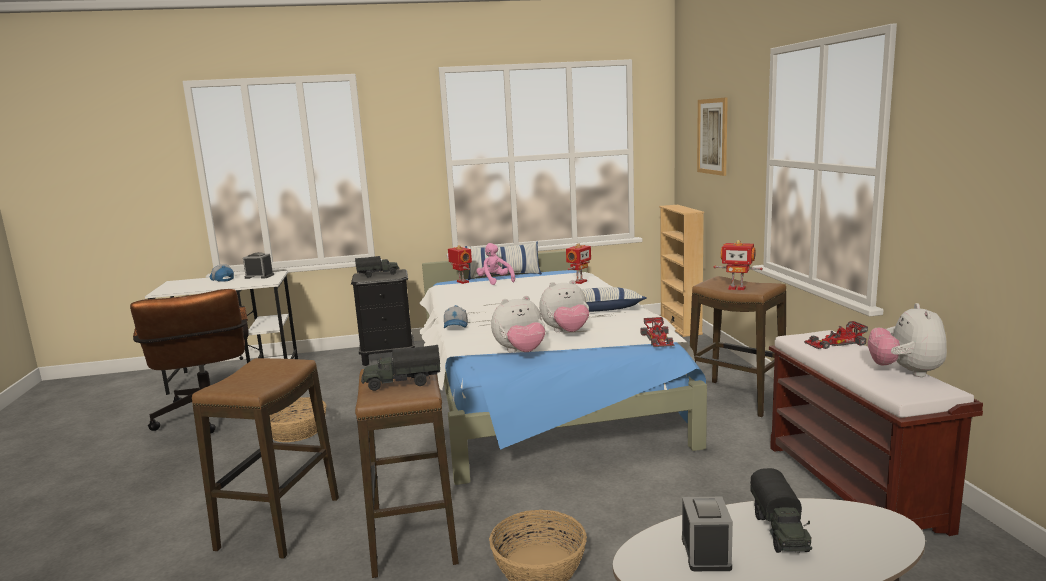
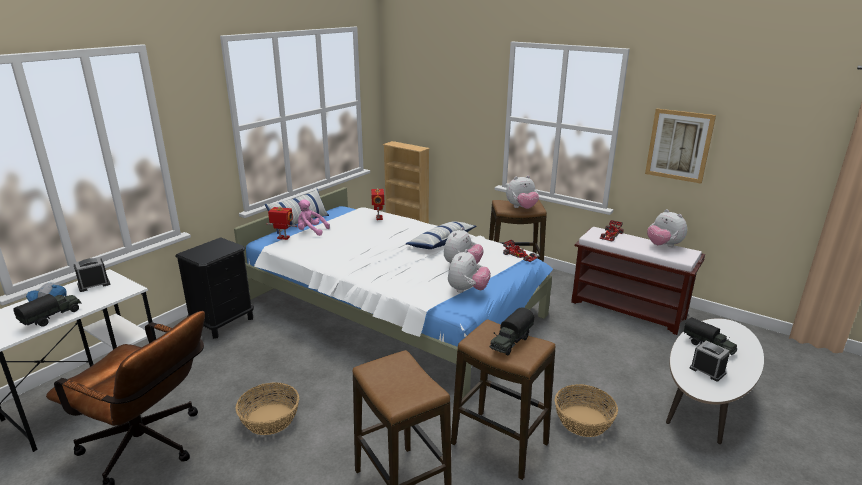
camera: 45 degrees left, 10 degrees up
toy truck [355,256,399,278] -> toy truck moved to [13,294,82,327]
cap [444,305,468,328] -> none
picture [697,97,728,176] -> picture moved to [645,108,716,184]
toy robot [714,240,763,290] -> plush toy [506,175,539,209]

